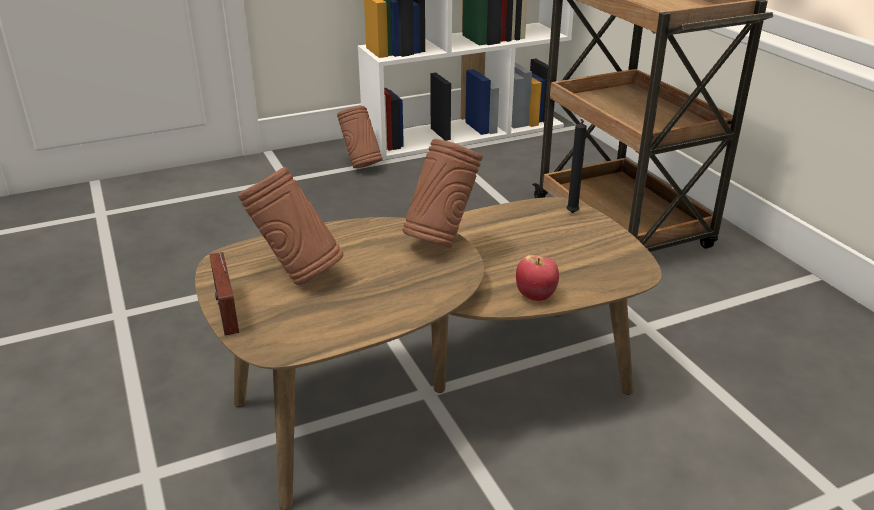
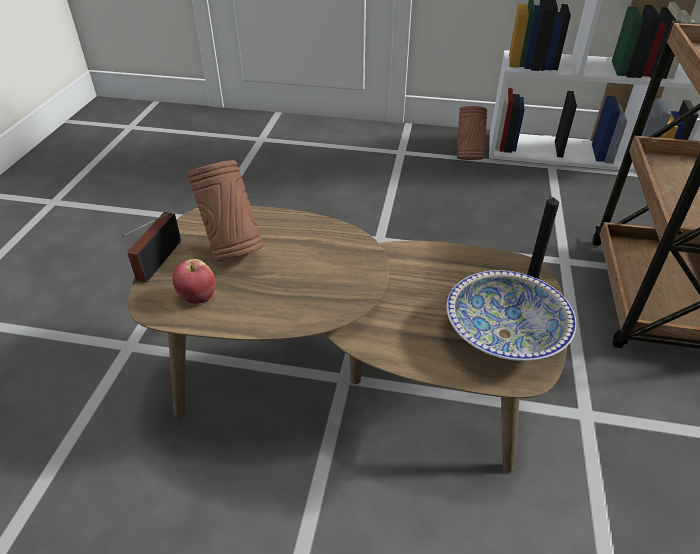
camera: 35 degrees right, 10 degrees up
brown vase [402,139,483,248] -> none
apple [516,255,559,301] -> apple moved to [173,259,215,304]
none -> bowl [446,270,576,361]

